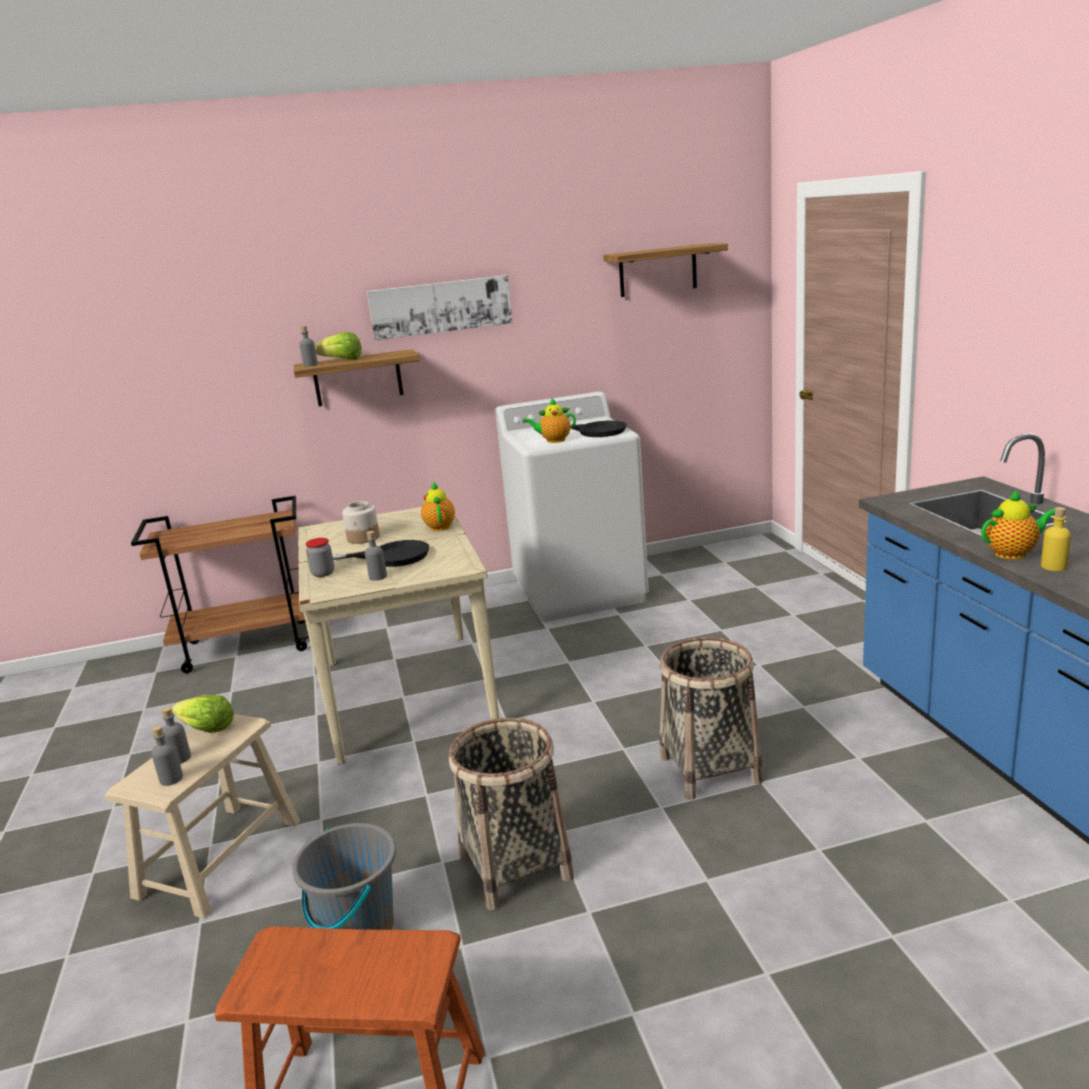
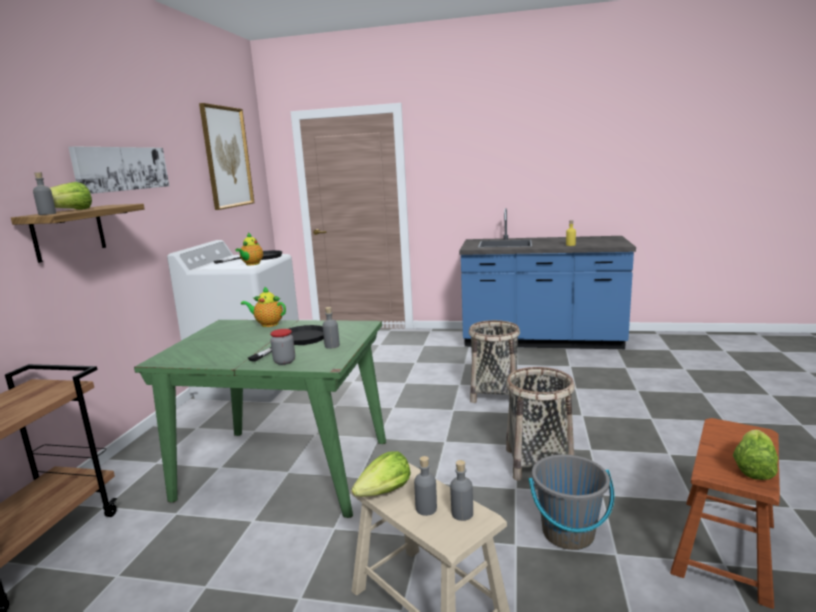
camera: 65 degrees left, 5 degrees down
beige dining table [298,507,499,765] -> green dining table [134,320,386,518]
jar [342,501,380,544] -> none
shelf [603,243,728,297] -> picture [199,103,255,210]
teapot [981,490,1055,559] -> none
none -> lettuce [733,430,778,480]

